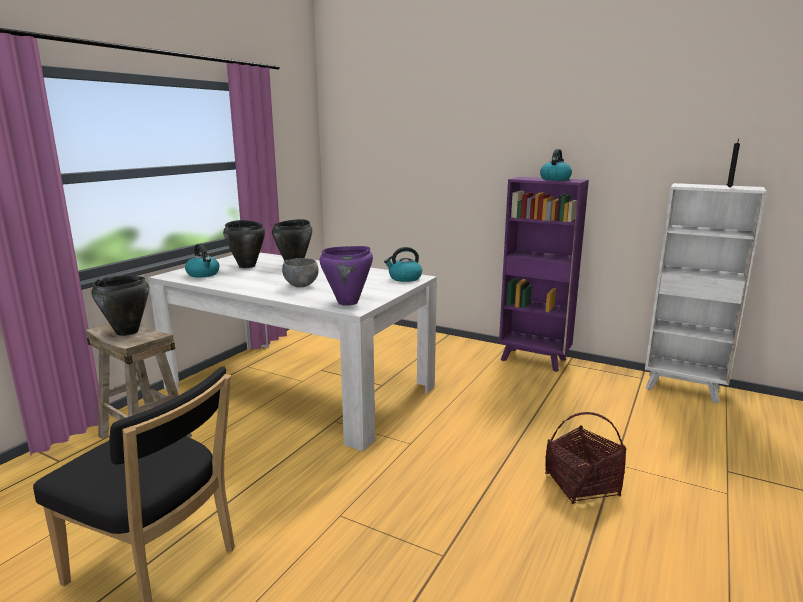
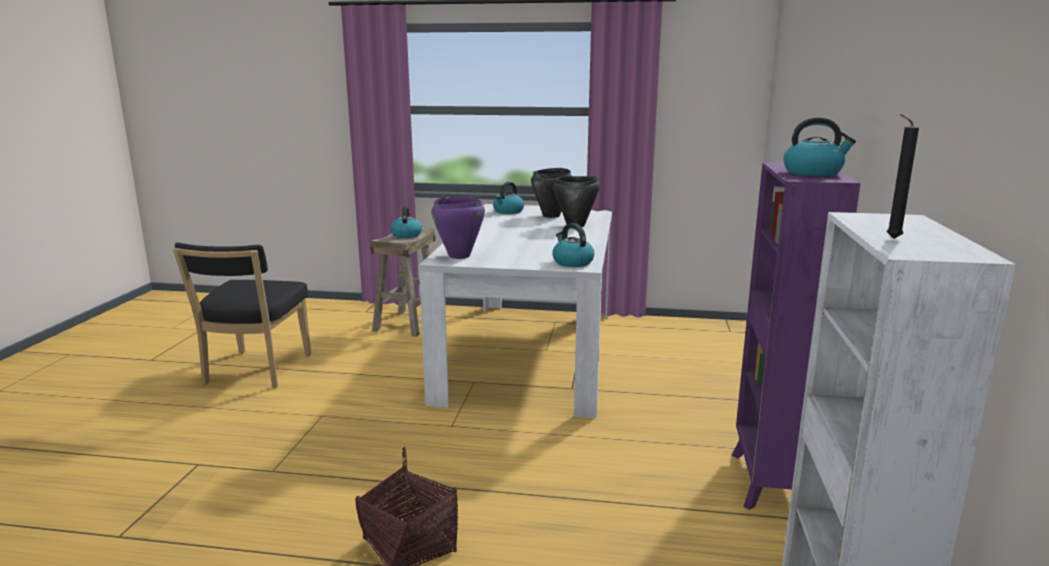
camera: 70 degrees right, 0 degrees up
black cooking pot [91,276,149,336] -> kettle [391,206,422,238]
grey bowl [282,258,319,287] -> none

